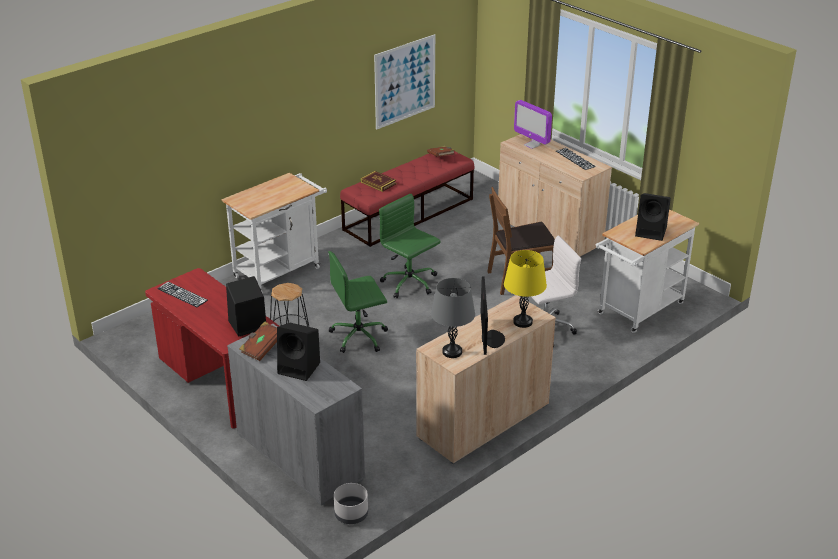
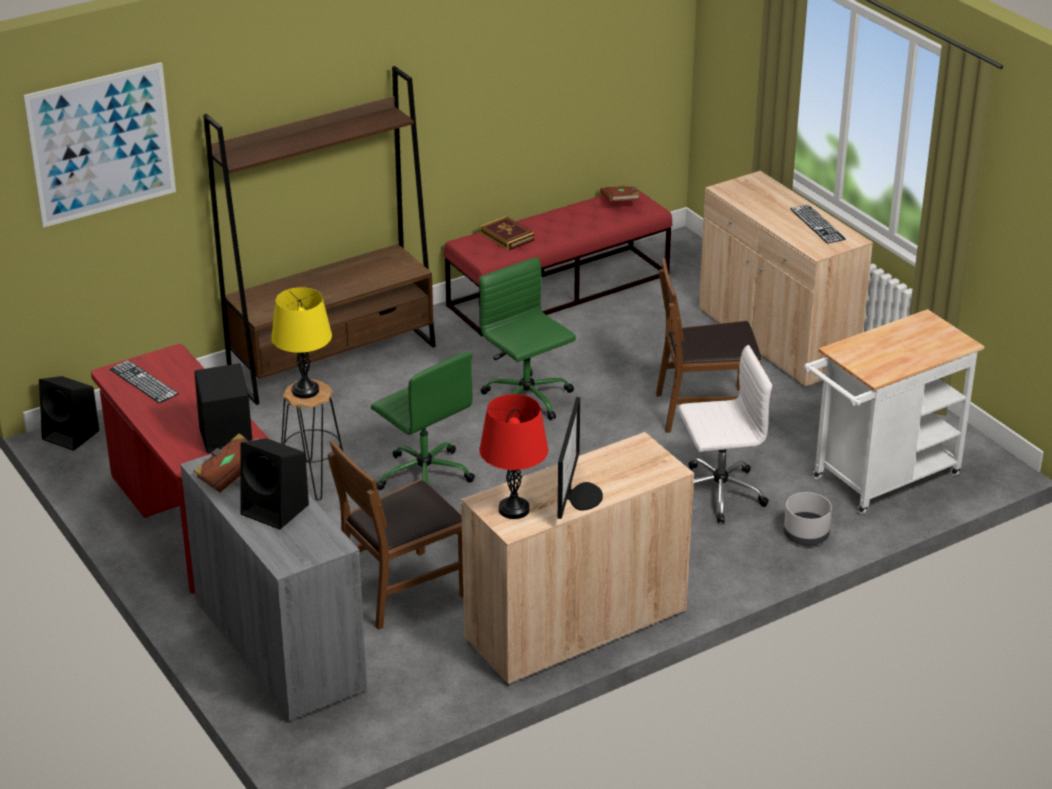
camera: 10 degrees right, 0 degrees up
white cart [222,173,327,294] -> brown bookcase [203,66,436,405]
green office chair [328,251,388,353] -> green office chair turned 120 degrees counterclockwise [371,352,475,490]
grey planter [334,483,368,524] -> grey planter moved to [784,492,832,545]
picture [374,34,435,130] -> picture moved to [23,62,176,228]
grey table lamp [431,278,475,358] -> red table lamp [479,394,548,519]
yellow table lamp [504,250,547,328] -> yellow table lamp moved to [271,287,332,399]
monitor [514,100,552,149] -> none
black speaker [635,193,671,241] -> black speaker moved to [39,376,99,451]
none -> brown chair [328,440,463,630]

